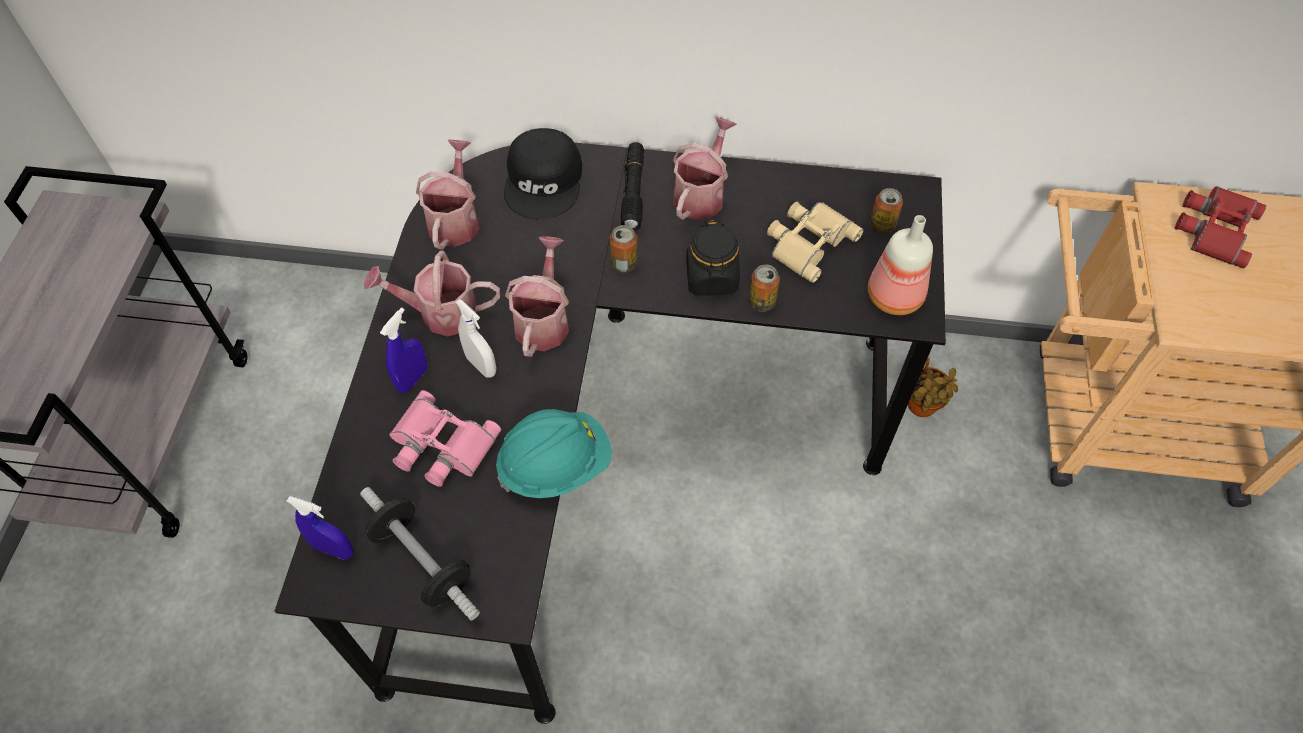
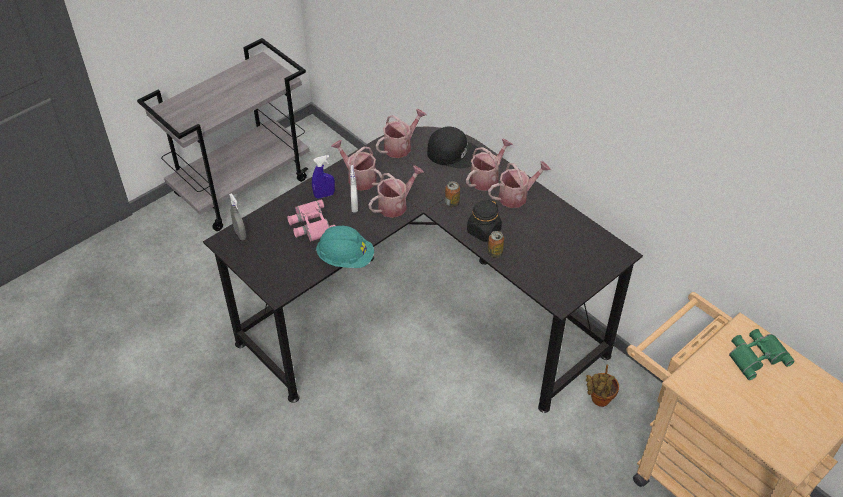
camera: 40 degrees right, 10 degrees down
blue spray bottle [287,496,353,560] -> grey spray bottle [229,193,247,240]
dumbbell [360,487,480,621] -> none
black cap [504,128,582,219] -> black cap turned 120 degrees counterclockwise [427,126,481,168]
black flashlight [621,142,644,232] -> watering can [466,139,513,191]
beige binoculars [767,202,864,283] -> none
bottle [868,215,933,315] -> none
can [870,188,903,235] -> none
red binoculars [1175,186,1266,268] -> green binoculars [729,329,795,380]

